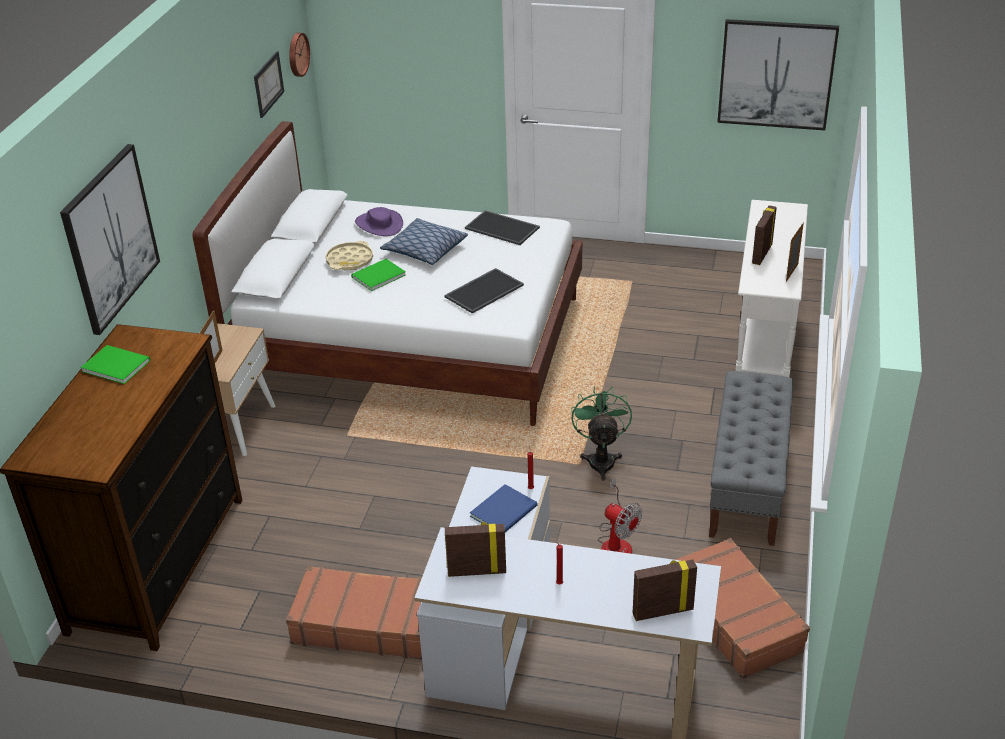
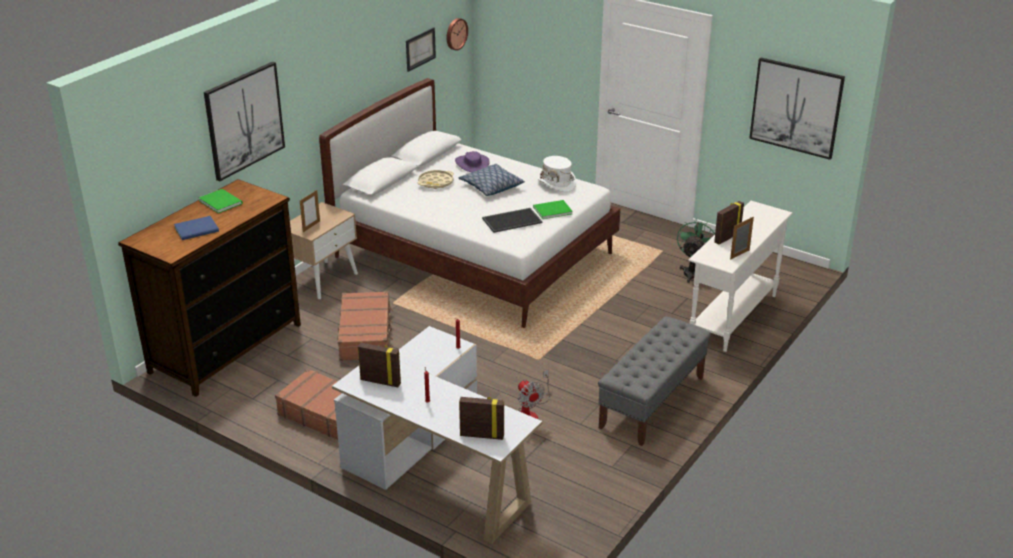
camera: 20 degrees right, 5 degrees down
green book [351,259,406,291] -> green book moved to [533,200,573,219]
tray [465,210,540,245] -> white hat [538,156,576,192]
blue book [470,484,537,532] -> blue book moved to [174,216,219,240]
green fan [571,386,632,481] -> green fan moved to [677,219,715,283]
brown suitcase [674,538,810,679] -> brown suitcase moved to [337,291,393,361]

